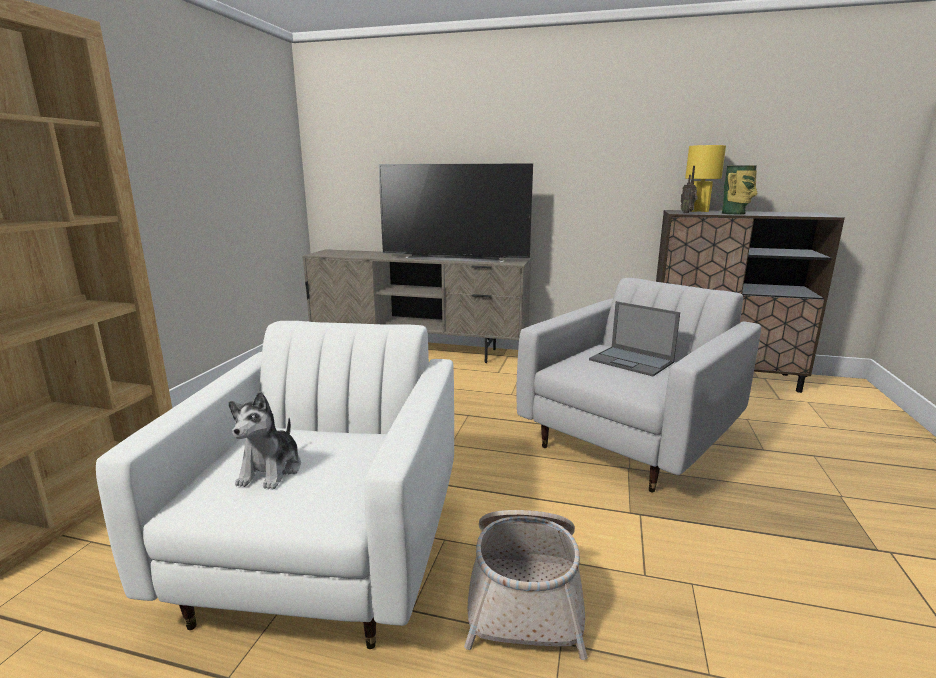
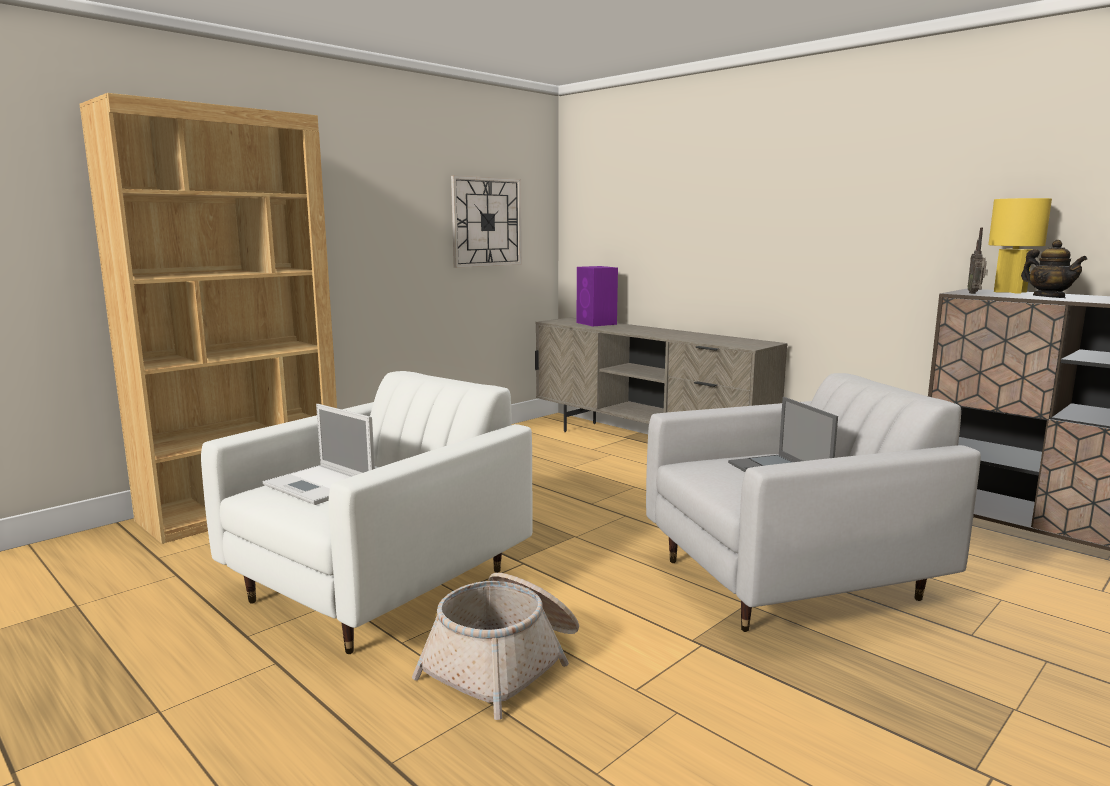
camera: 30 degrees right, 5 degrees down
plush toy [229,391,301,490] -> laptop [263,404,375,505]
television [378,164,533,263] -> none
vase [722,166,757,214] -> teapot [1021,240,1087,298]
none -> wall clock [451,176,521,268]
none -> purple speaker [576,266,618,326]

